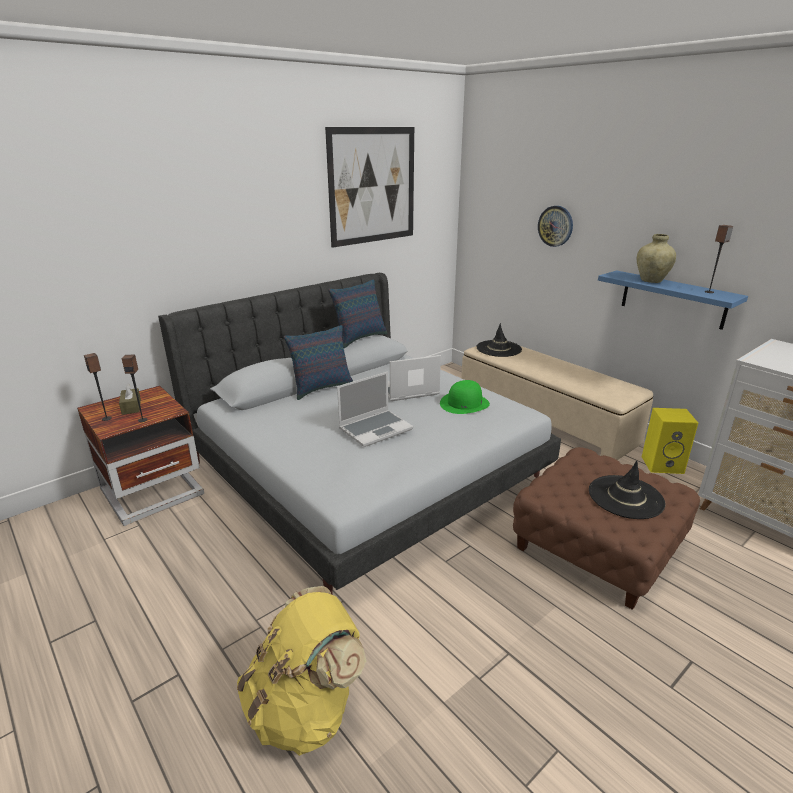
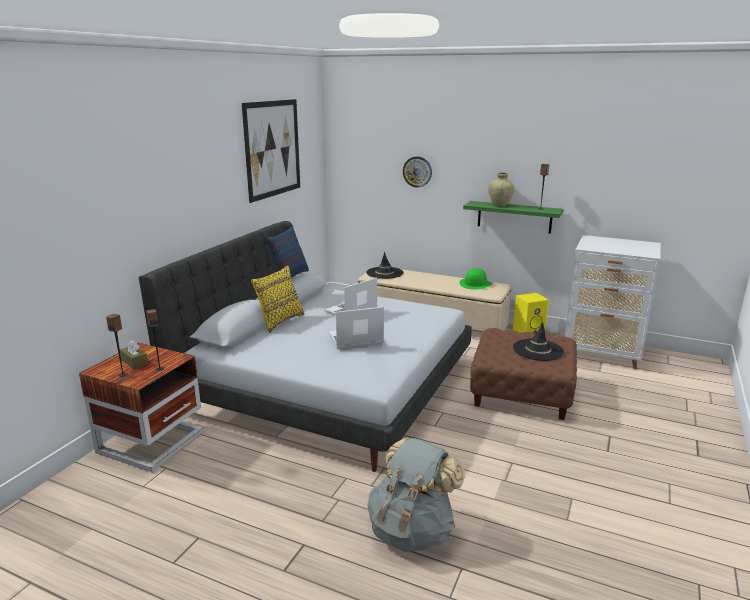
camera: 25 degrees left, 5 degrees down
yellow backpack [237,586,366,756] -> grey backpack [367,438,465,552]
blue pillow [284,325,353,400] -> yellow pillow [251,266,304,333]
laptop [337,372,413,447] -> laptop turned 135 degrees counterclockwise [329,307,384,349]
green hat [440,380,490,414] -> green hat moved to [459,268,492,290]
blue shelf [598,270,748,330] -> green shelf [463,201,564,234]

